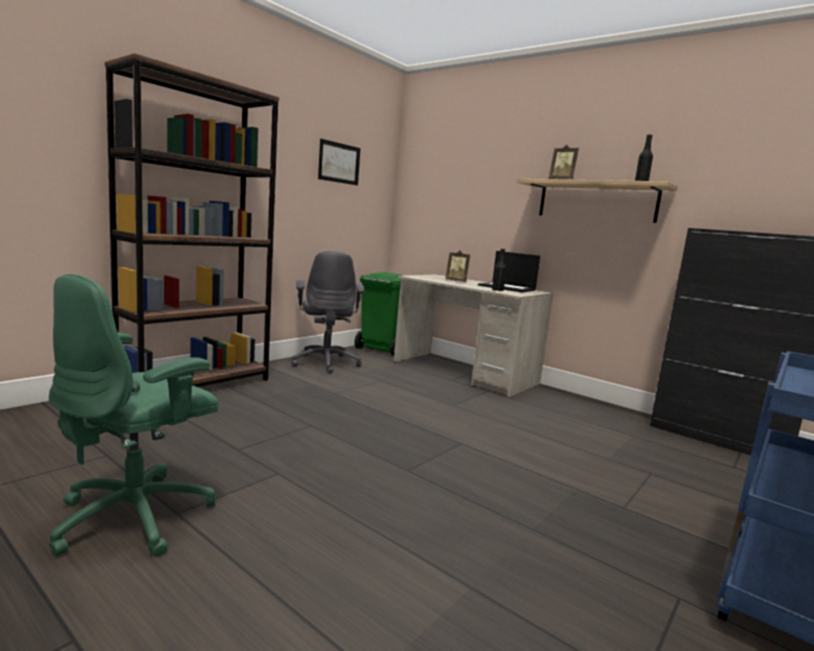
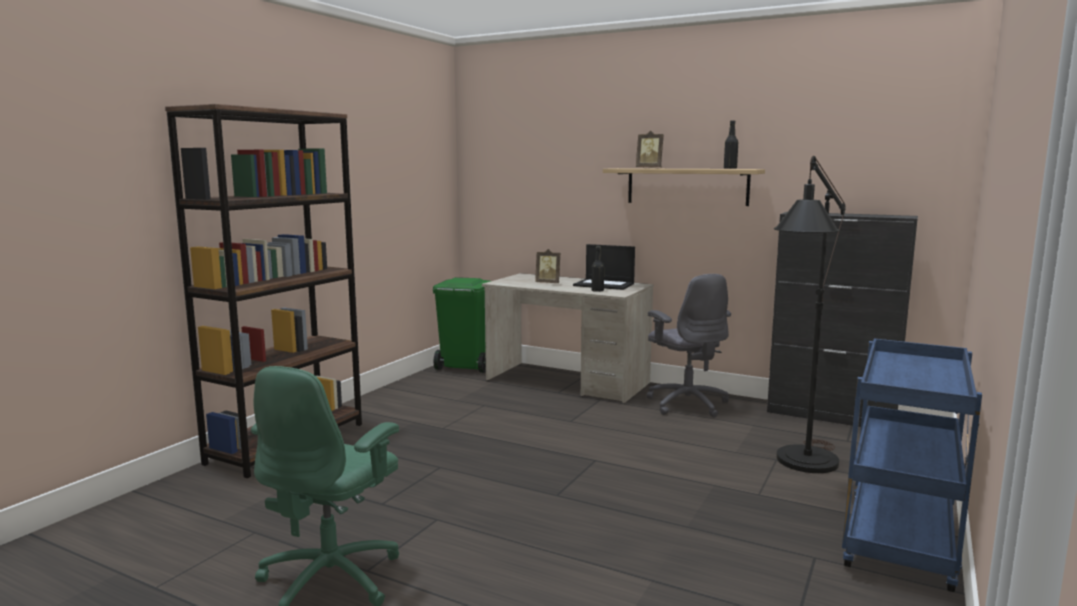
camera: 10 degrees left, 0 degrees up
grey office chair [292,251,365,374] -> grey office chair moved to [646,274,731,418]
picture [318,139,360,185] -> none
none -> black floor lamp [774,156,846,473]

